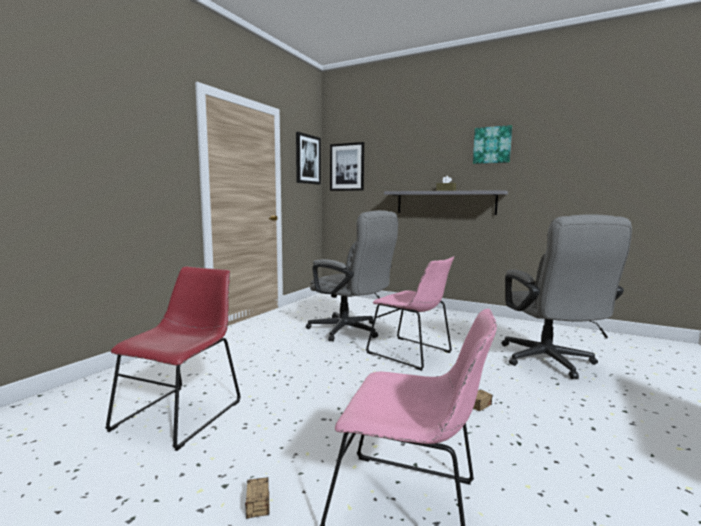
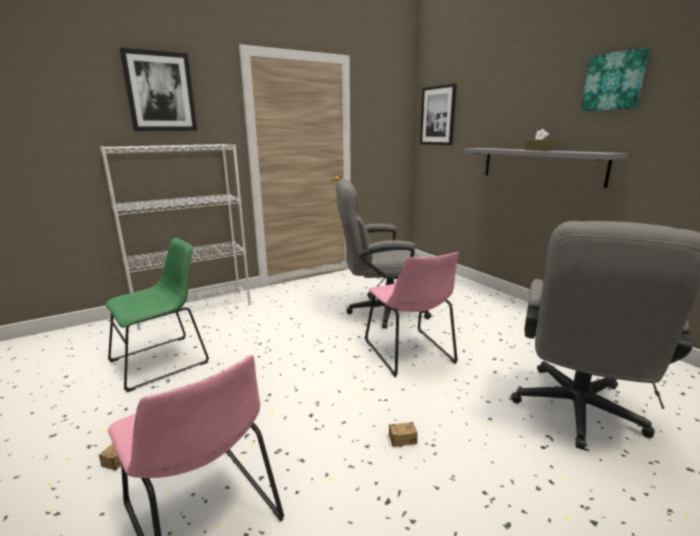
camera: 30 degrees right, 10 degrees up
red chair [105,266,241,451] -> green chair [106,238,209,392]
picture [296,132,321,185] -> picture moved to [120,48,197,131]
grey office chair [306,210,398,342] -> grey office chair turned 105 degrees clockwise [336,179,432,329]
none -> white bookcase [100,144,251,330]

